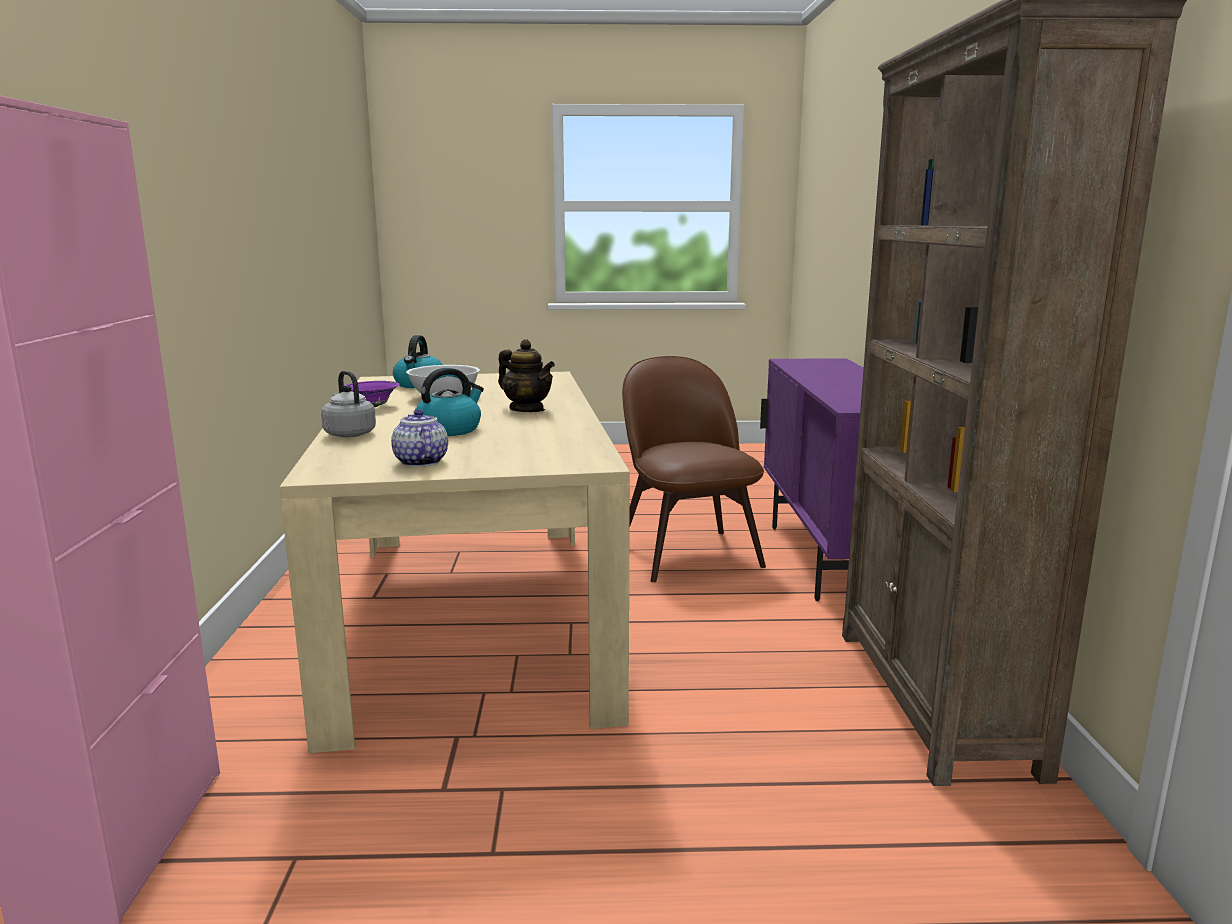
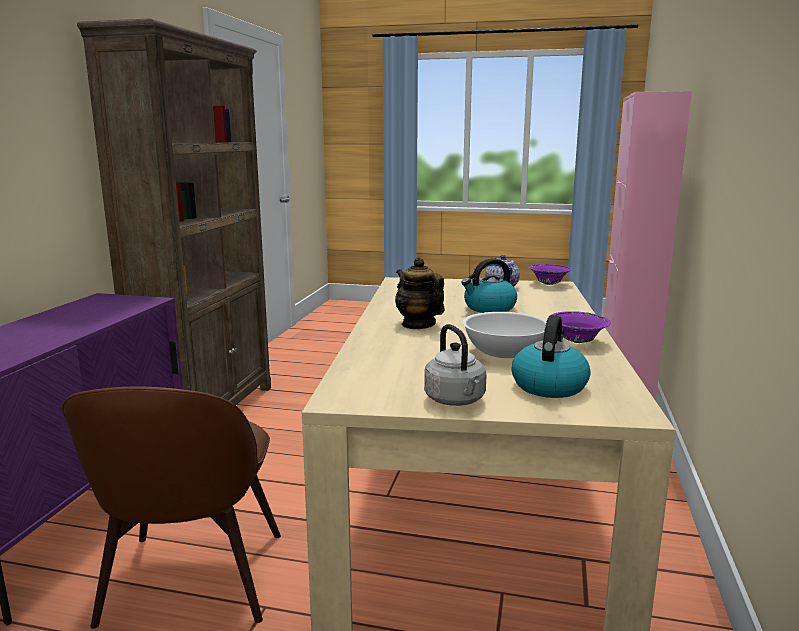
camera: 165 degrees left, 0 degrees up
grey kettle [321,371,376,438] -> grey kettle moved to [424,324,487,406]
none -> purple bowl [528,264,572,285]

